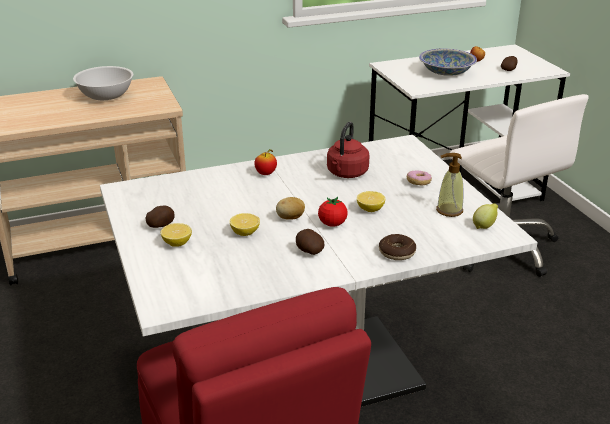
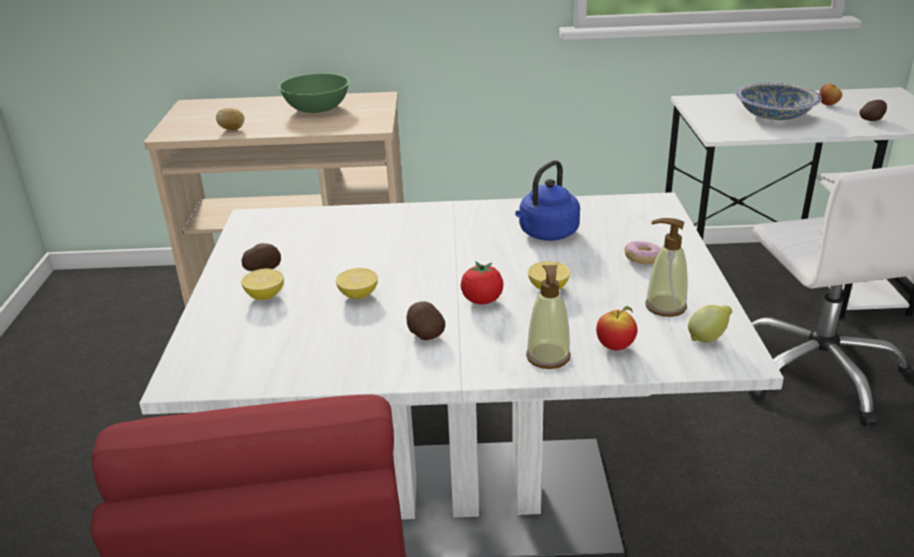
camera: 20 degrees right, 0 degrees up
white bowl [73,66,133,100] -> green bowl [278,73,350,113]
apple [254,149,277,175] -> apple moved to [596,306,637,351]
potato [276,197,305,220] -> potato moved to [216,108,244,130]
red kettle [327,122,370,178] -> blue kettle [515,160,580,241]
donut [379,234,416,260] -> soap dispenser [526,265,571,369]

